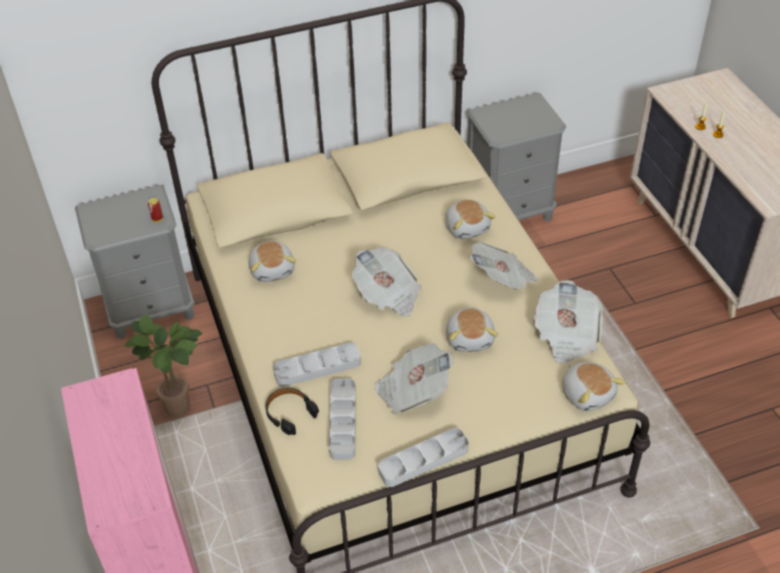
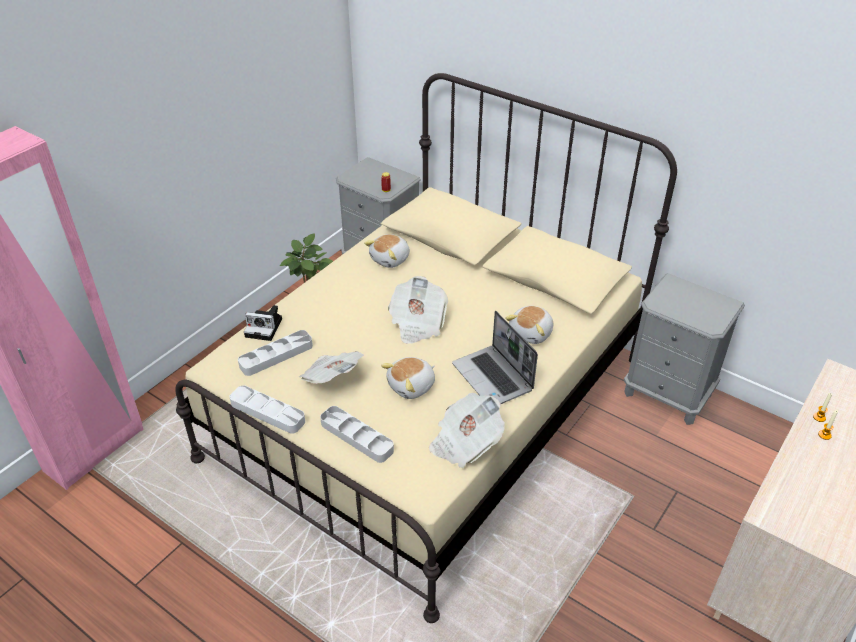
camera: 55 degrees right, 5 degrees down
black headphones [265,388,319,435] -> camera [244,305,282,341]
grey tray [273,343,361,387] -> grey tray moved to [320,406,394,463]
newspaper [469,242,539,290] -> laptop [452,311,538,404]
plush toy [562,362,626,411] -> none

